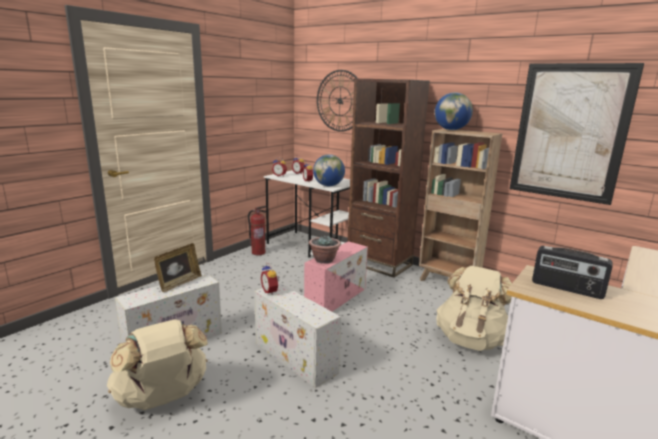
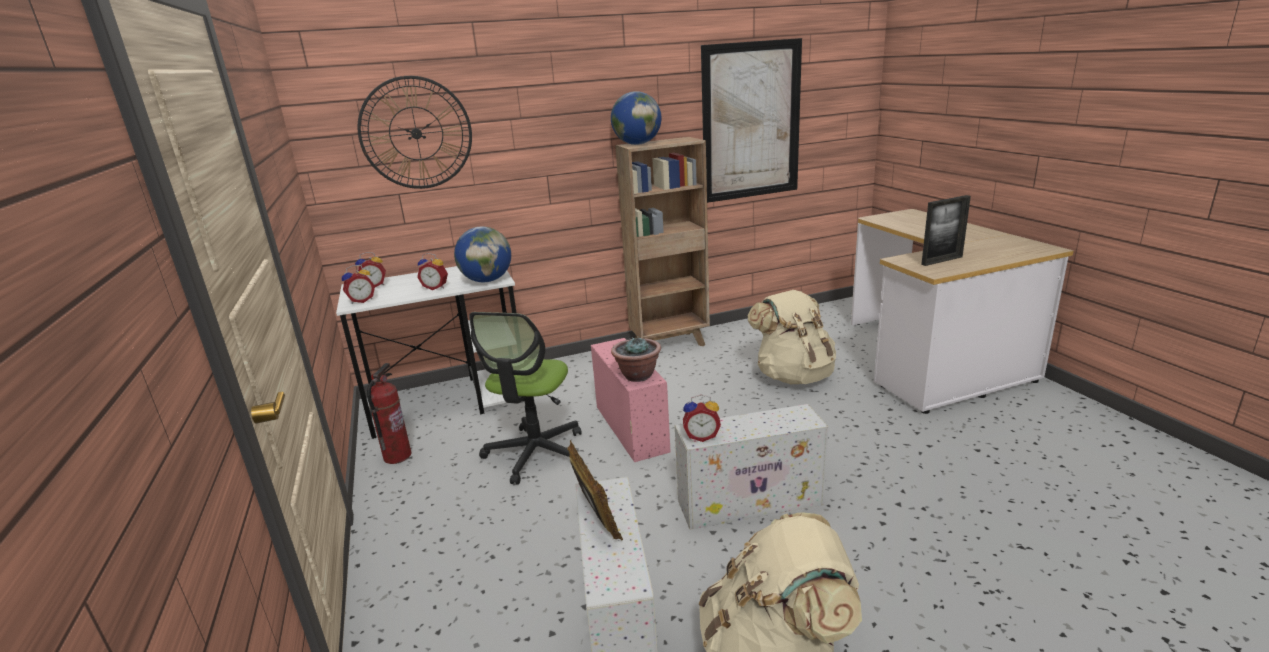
camera: 55 degrees left, 5 degrees up
brown bookcase [348,79,430,278] -> none
radio [532,246,613,299] -> picture frame [921,195,971,266]
none -> office chair [469,312,583,485]

